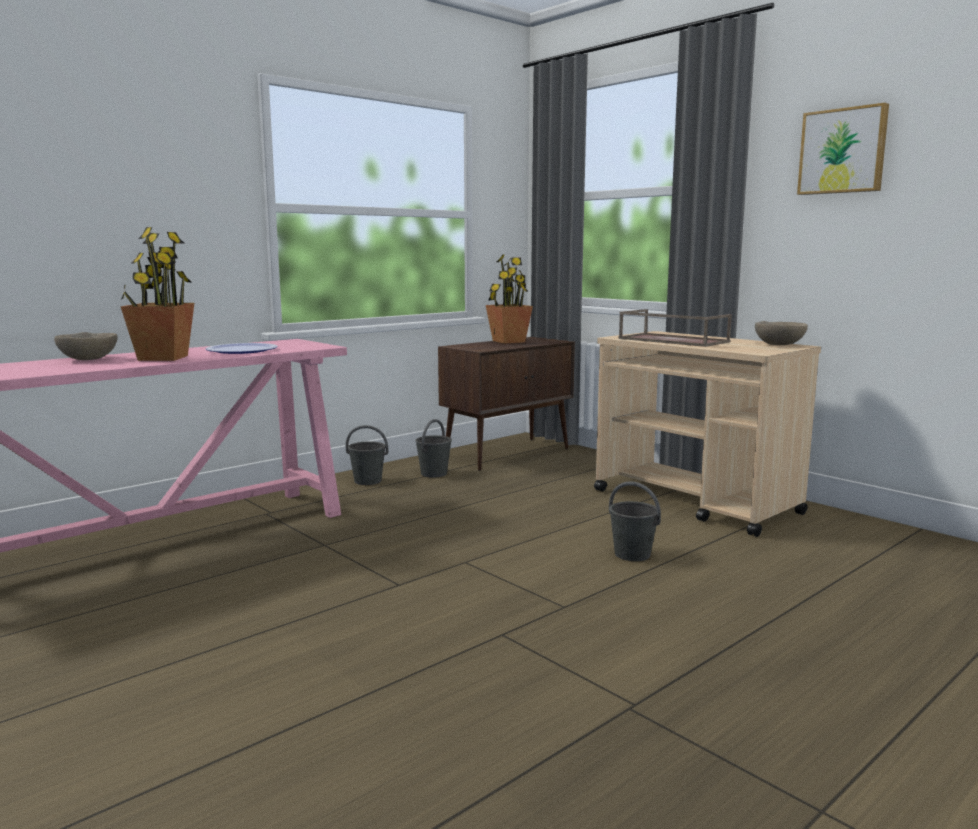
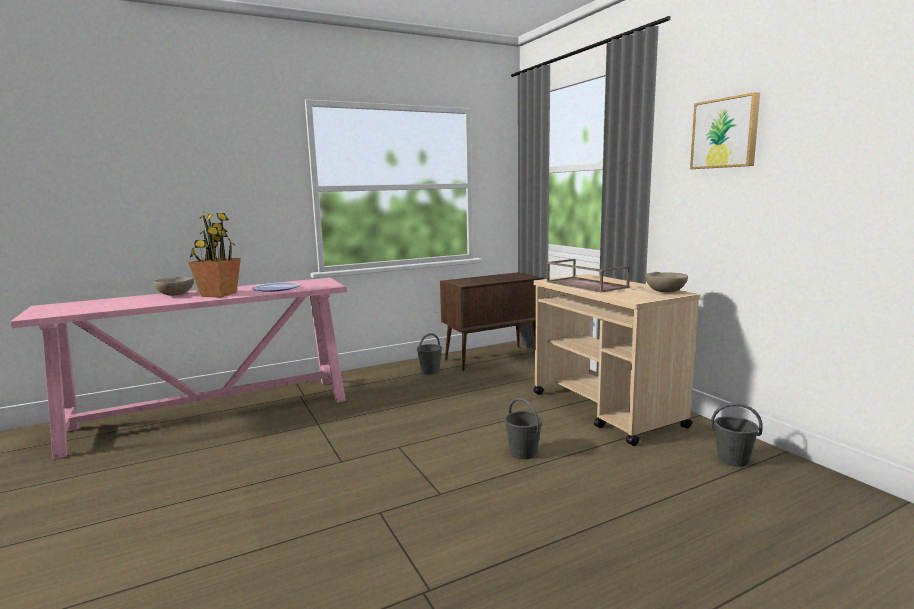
camera: 15 degrees right, 0 degrees up
grey bucket [346,425,388,485] -> grey bucket moved to [710,403,763,467]
potted plant [486,254,533,344] -> none

